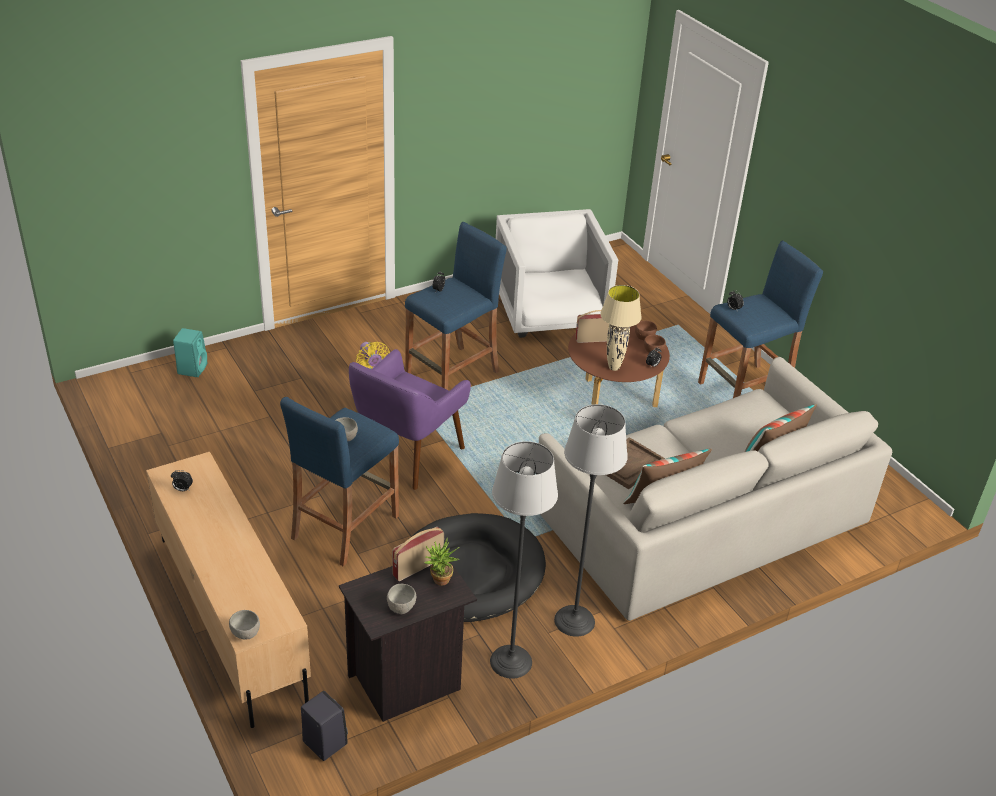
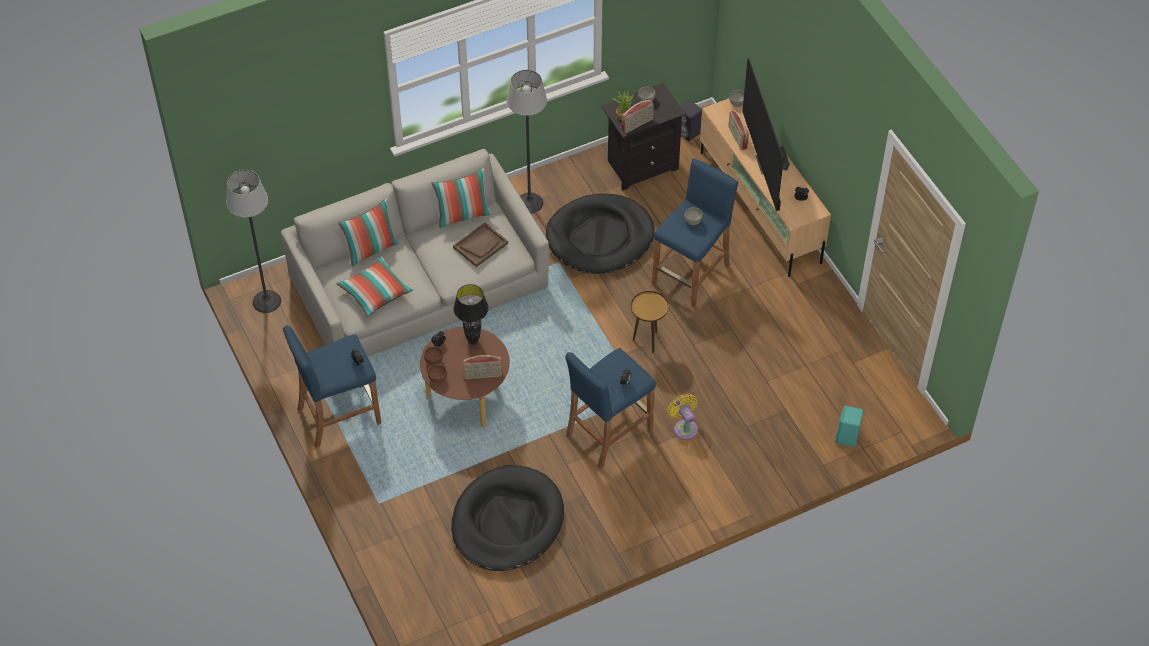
camera: 175 degrees left, 15 degrees up
purple armchair [349,349,471,490] -> brown side table [631,291,668,353]
floor lamp [490,441,558,679] -> floor lamp moved to [226,170,281,313]
white armchair [496,209,618,338] -> black dog bed [451,465,564,571]
beige table lamp [600,285,642,371] -> black table lamp [453,284,489,345]
none -> pillow [336,256,414,317]
none -> radio [728,110,749,150]
none -> television [742,57,790,211]

